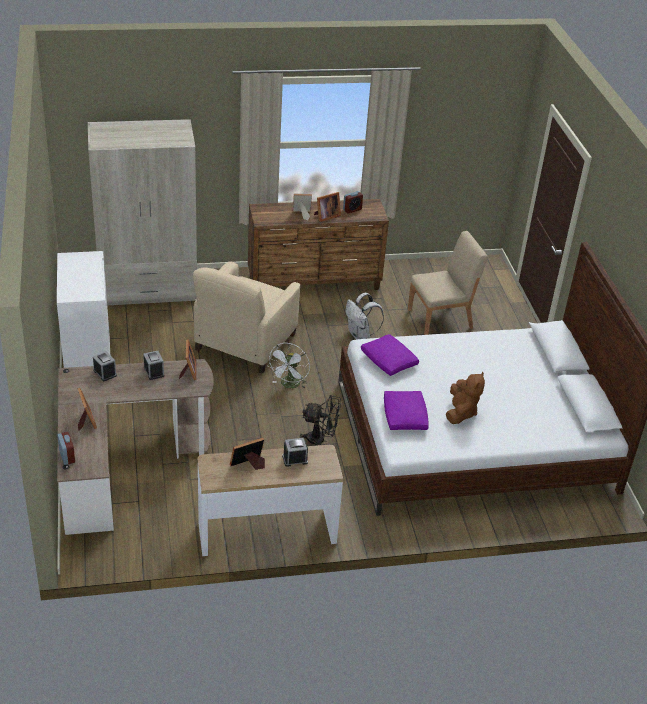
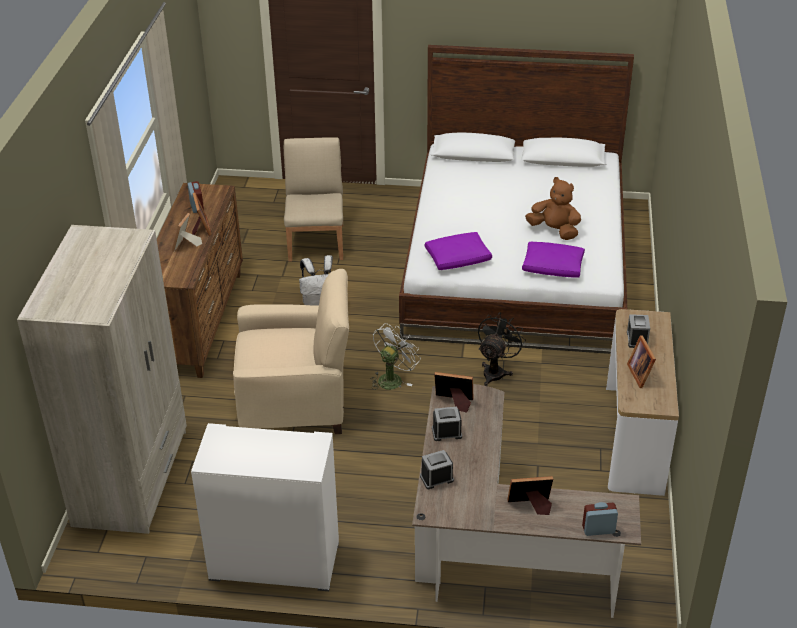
camera: 70 degrees left, 0 degrees up
beige armchair [193,262,300,374] -> beige armchair turned 45 degrees counterclockwise [233,269,349,434]
white fan [267,343,310,388] -> white fan turned 90 degrees counterclockwise [370,323,421,390]

